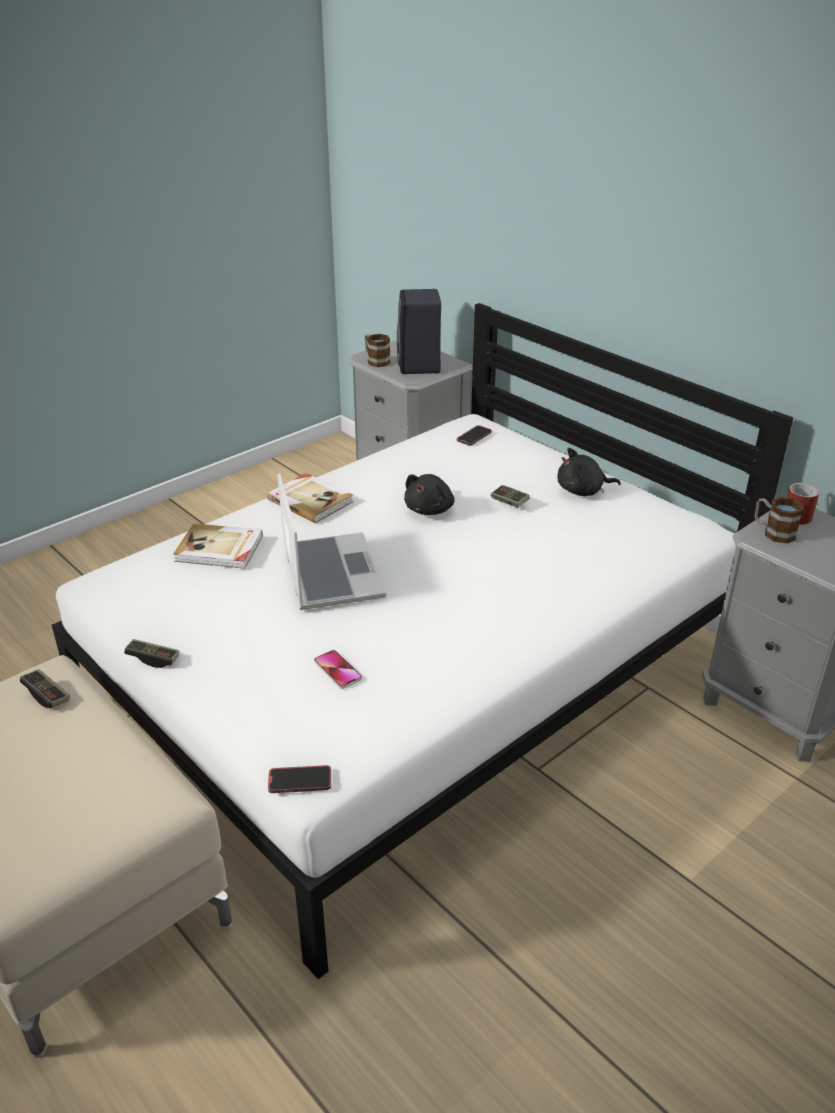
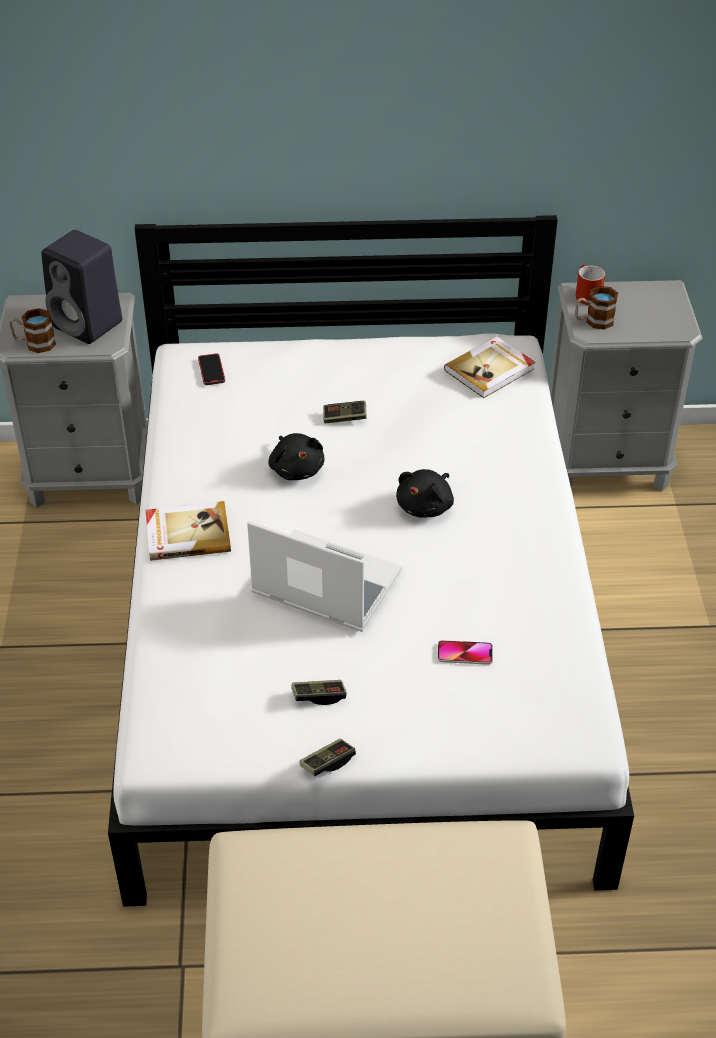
camera: 50 degrees left, 10 degrees up
game controller [20,669,70,708] -> game controller moved to [291,680,347,705]
book [173,523,263,569] -> book moved to [444,336,536,398]
phone [268,765,331,793] -> none
black plush toy [557,448,621,496] -> black plush toy moved to [396,469,454,518]

